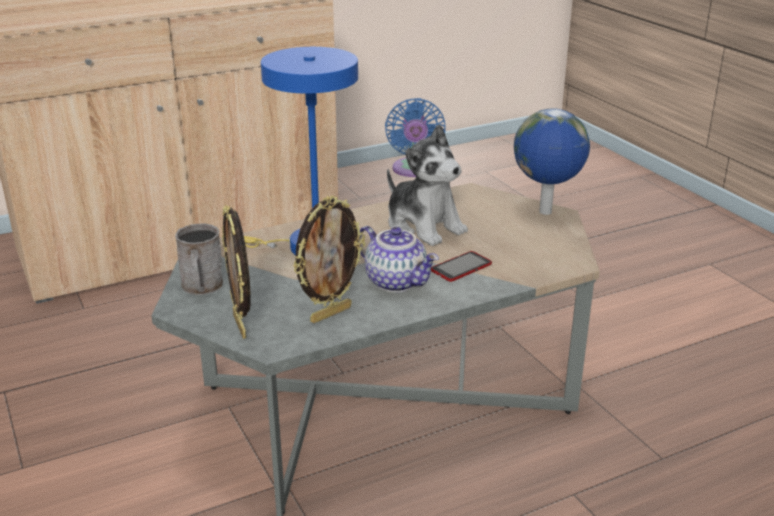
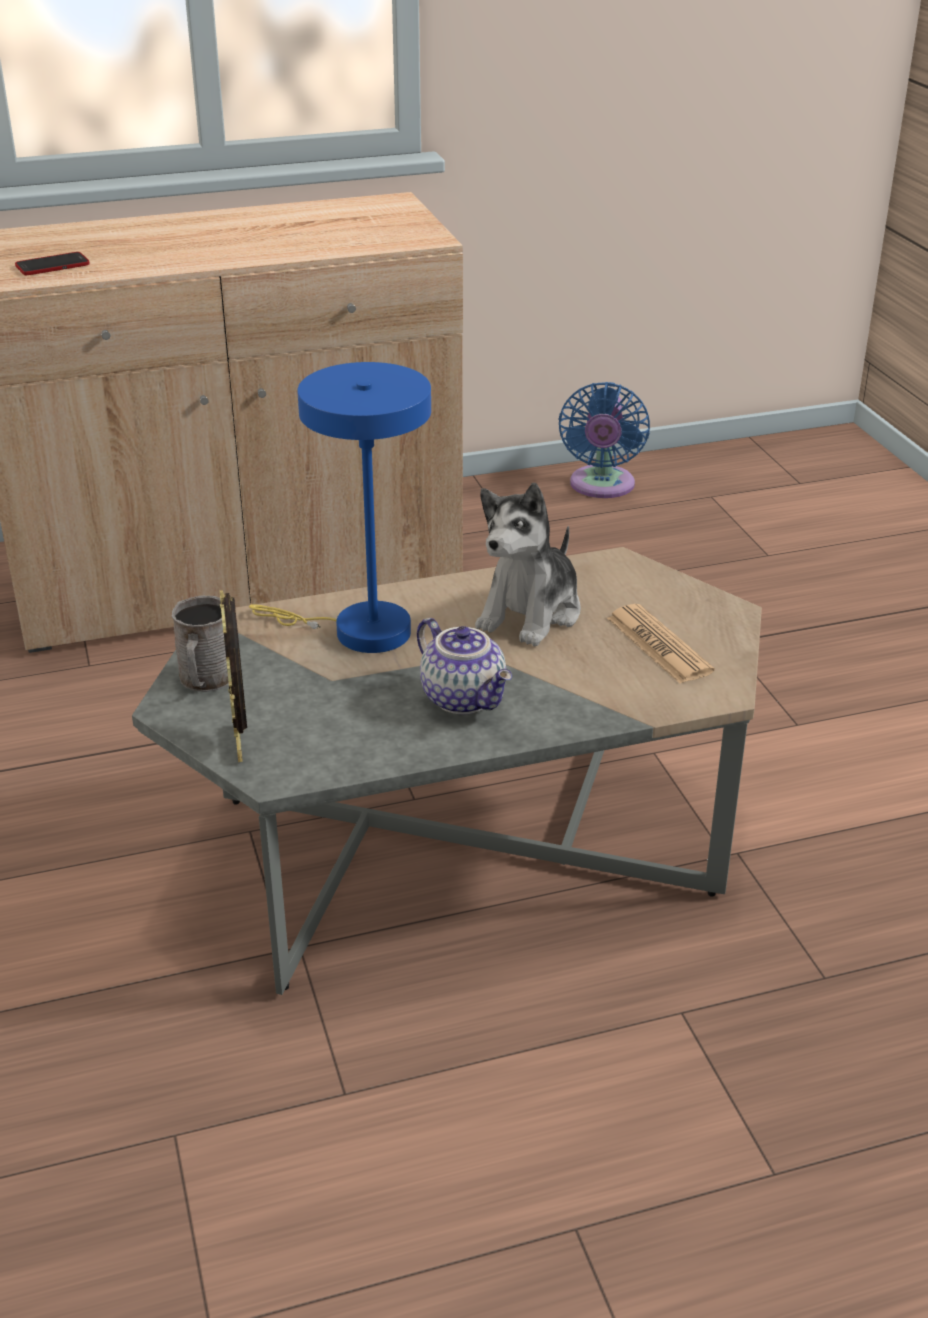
camera: 10 degrees right, 5 degrees up
picture frame [293,196,365,323] -> none
plush toy [387,124,468,246] -> plush toy turned 60 degrees clockwise [475,483,581,646]
phone [431,251,492,282] -> phone moved to [15,252,90,275]
globe [514,108,590,215] -> none
none -> newspaper [607,604,715,684]

